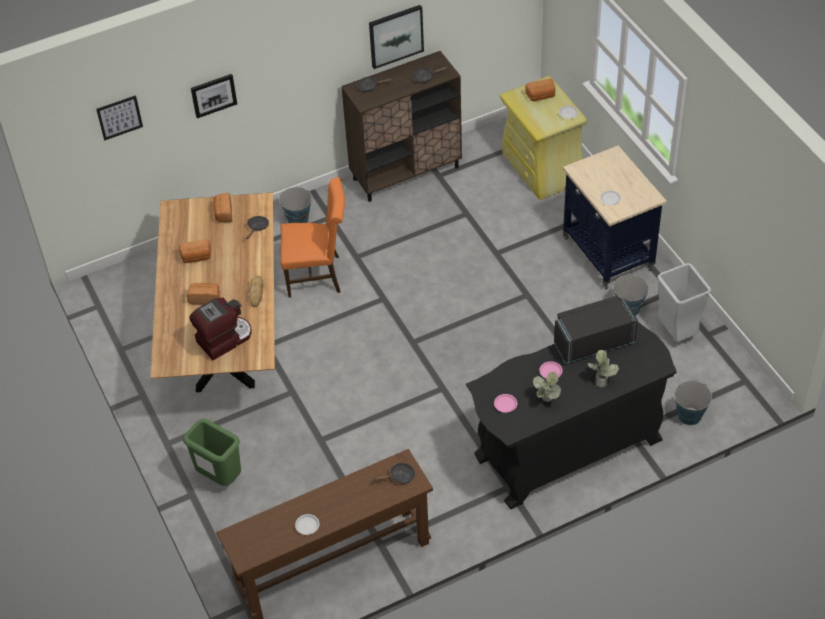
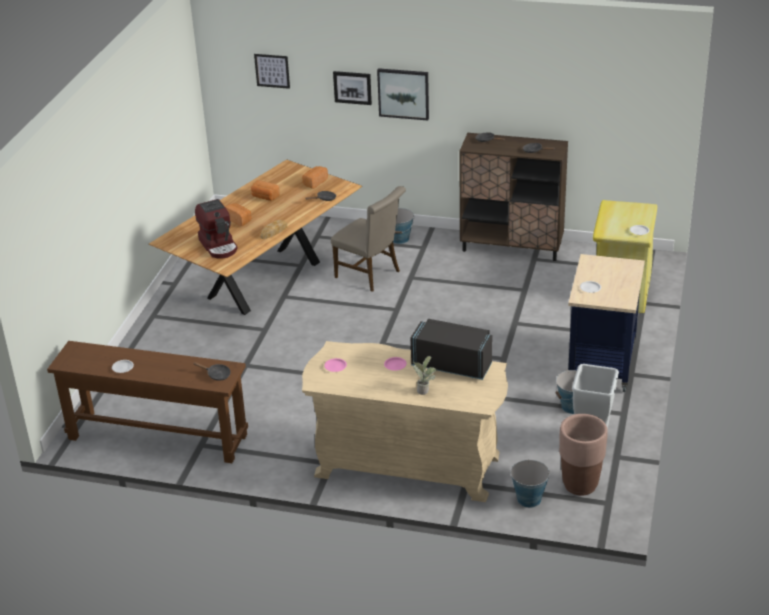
camera: 40 degrees right, 15 degrees down
green trash can [183,419,241,486] -> none
coffee machine [190,298,252,360] -> coffee machine turned 60 degrees clockwise [195,199,238,259]
orange chair [280,177,345,298] -> beige chair [331,186,406,292]
picture [369,5,424,69] -> picture moved to [377,68,429,121]
black dresser [466,322,677,509] -> beige dresser [302,341,508,502]
bread [525,78,556,101] -> none
potted plant [533,372,561,402] -> none
none -> brown planter [559,414,608,496]

